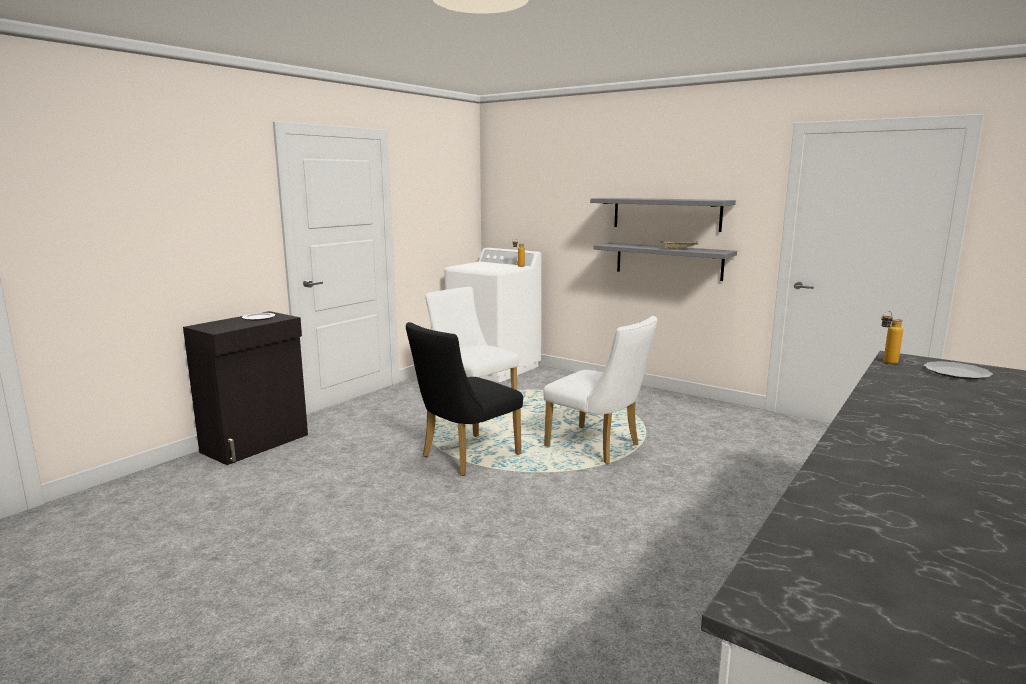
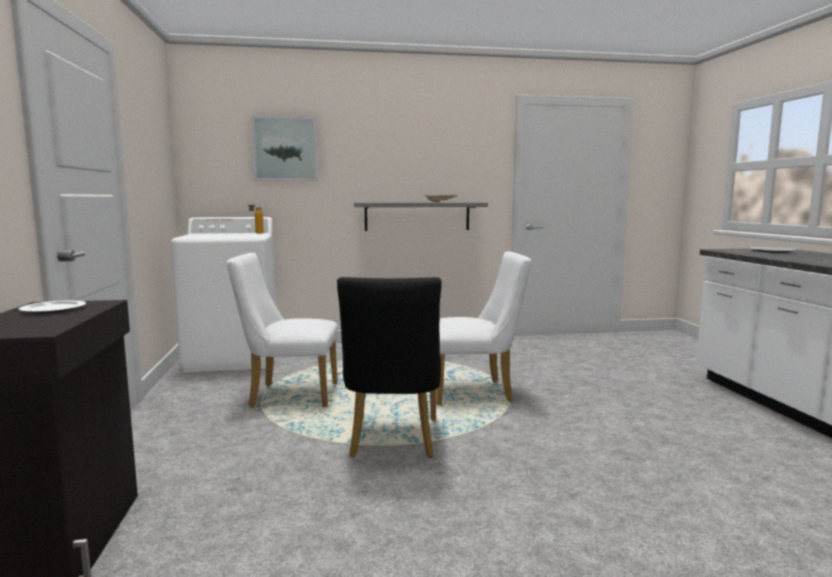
camera: 45 degrees left, 5 degrees down
grey shelf [590,198,736,232] -> none
bottle [881,311,903,364] -> none
none -> picture [251,115,318,181]

